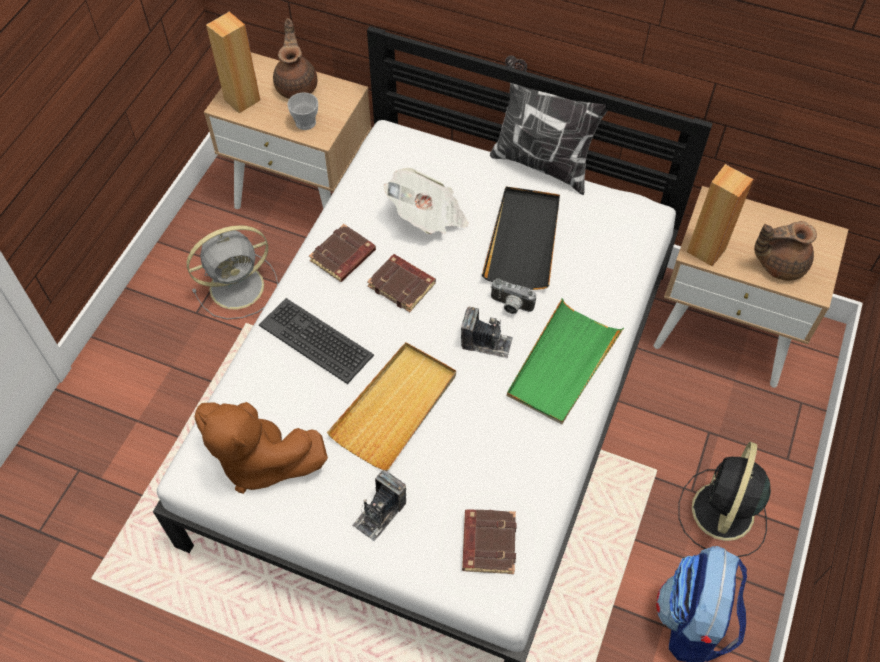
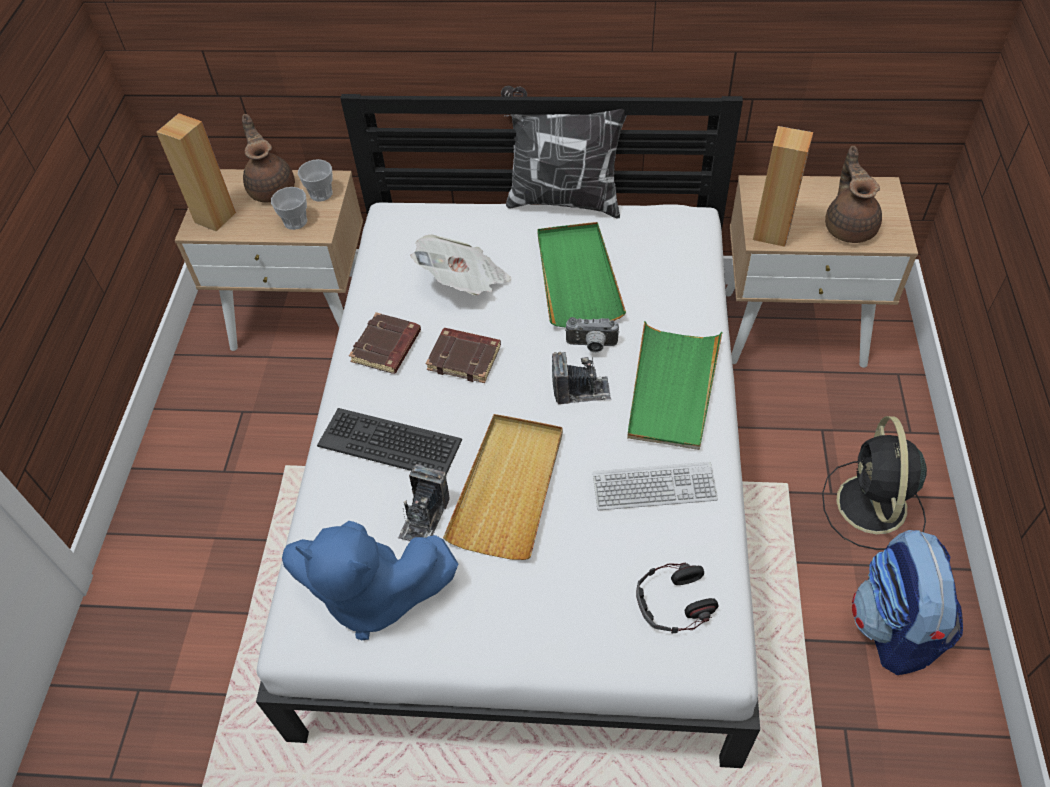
camera: 15 degrees left, 5 degrees down
grey fan [187,225,278,320] -> none
brown plush toy [195,402,328,494] -> blue plush toy [282,521,458,640]
camera [352,470,406,541] -> camera moved to [398,464,450,542]
brown book [462,509,517,574] -> headphones [636,562,719,634]
black tray [482,187,560,290] -> green tray [537,222,626,328]
brown teapot [754,221,817,281] -> brown teapot turned 105 degrees clockwise [825,146,882,243]
none -> cup [298,159,333,202]
none -> keyboard [593,462,718,510]

